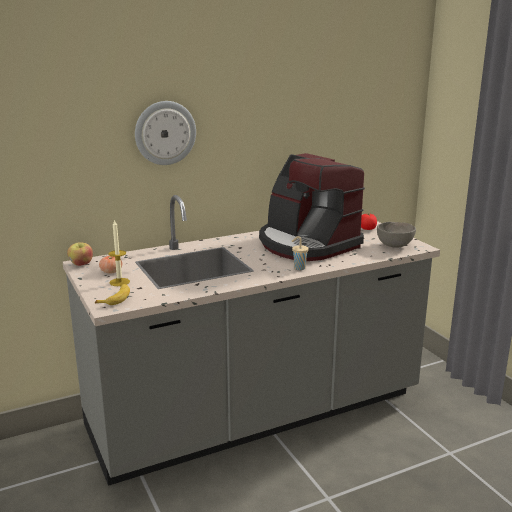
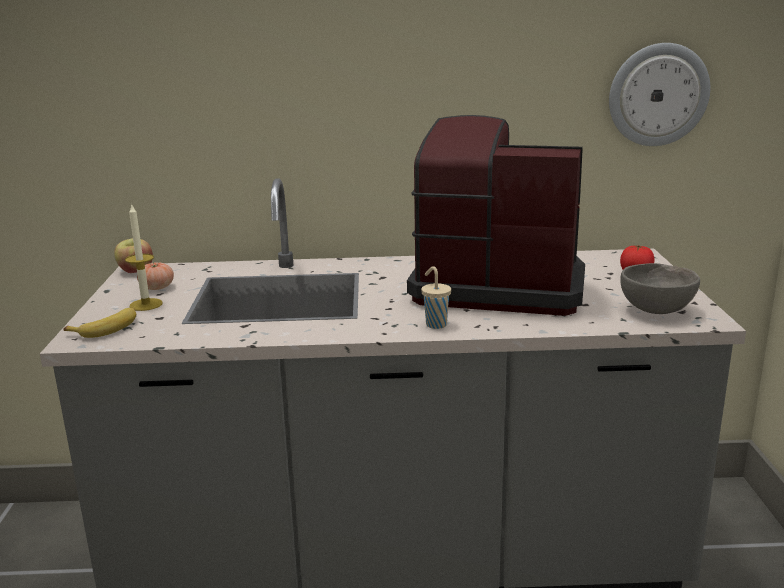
camera: 25 degrees right, 0 degrees up
wall clock [135,101,196,165] -> wall clock moved to [609,43,710,146]
coffee machine [259,153,365,261] -> coffee machine turned 120 degrees clockwise [407,115,585,316]

